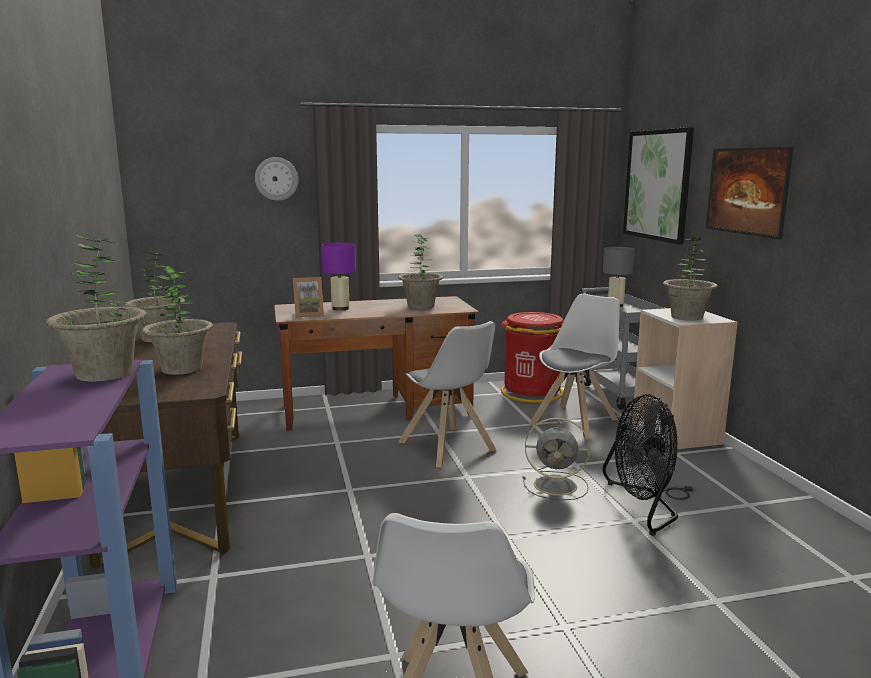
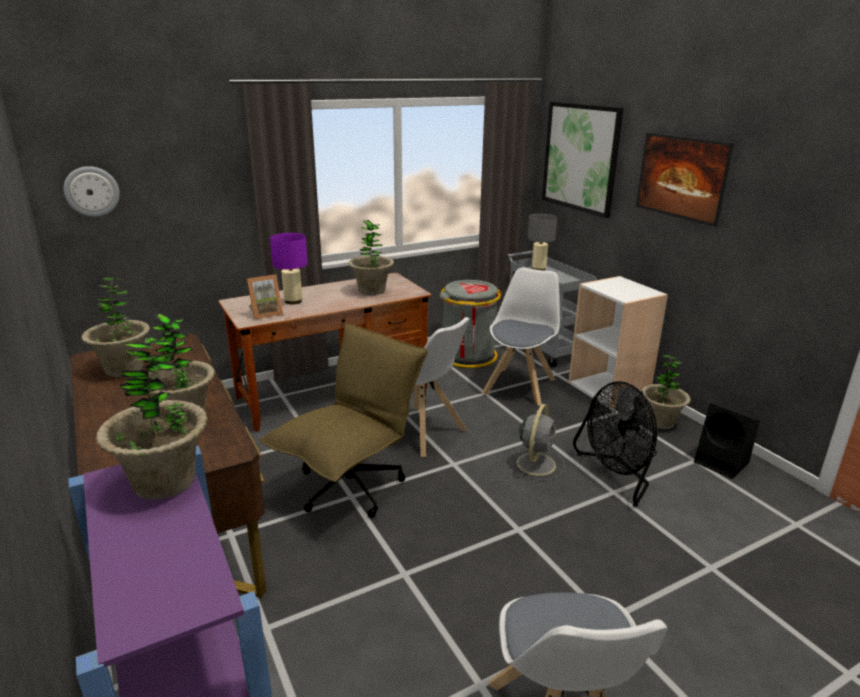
camera: 15 degrees left, 10 degrees up
wall clock [255,157,299,201] -> wall clock moved to [63,166,120,217]
red trash can [501,312,564,403] -> grey trash can [440,280,502,368]
grey fan [523,417,590,500] -> grey fan turned 60 degrees counterclockwise [509,404,565,481]
potted plant [663,237,718,321] -> potted plant moved to [641,355,691,429]
none -> beige office chair [260,323,428,518]
none -> black speaker [694,403,760,479]

